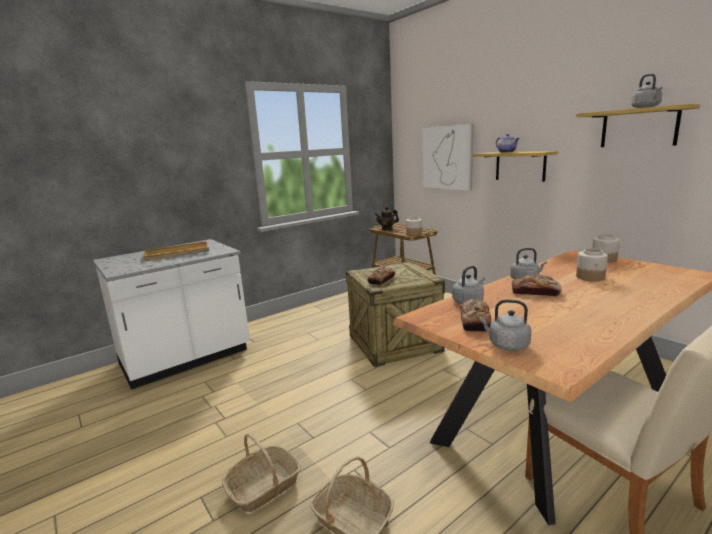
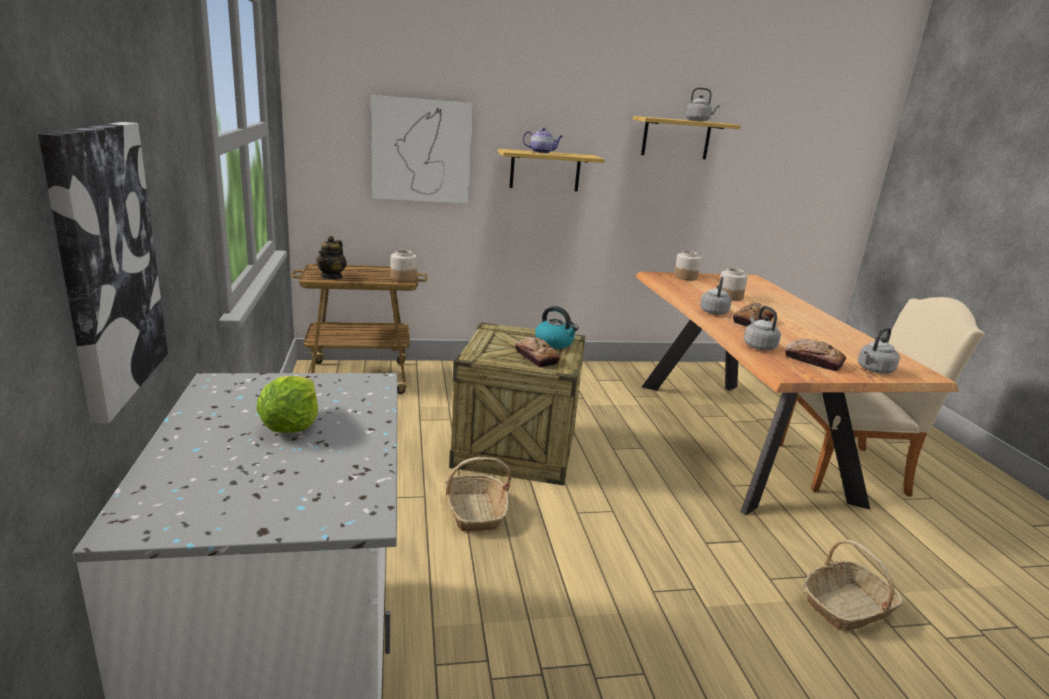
camera: 65 degrees left, 5 degrees up
beige tray [143,241,209,261] -> lettuce [256,376,318,433]
basket [222,433,301,512] -> basket moved to [444,457,511,532]
none -> picture [38,122,168,423]
none -> kettle [535,306,579,349]

